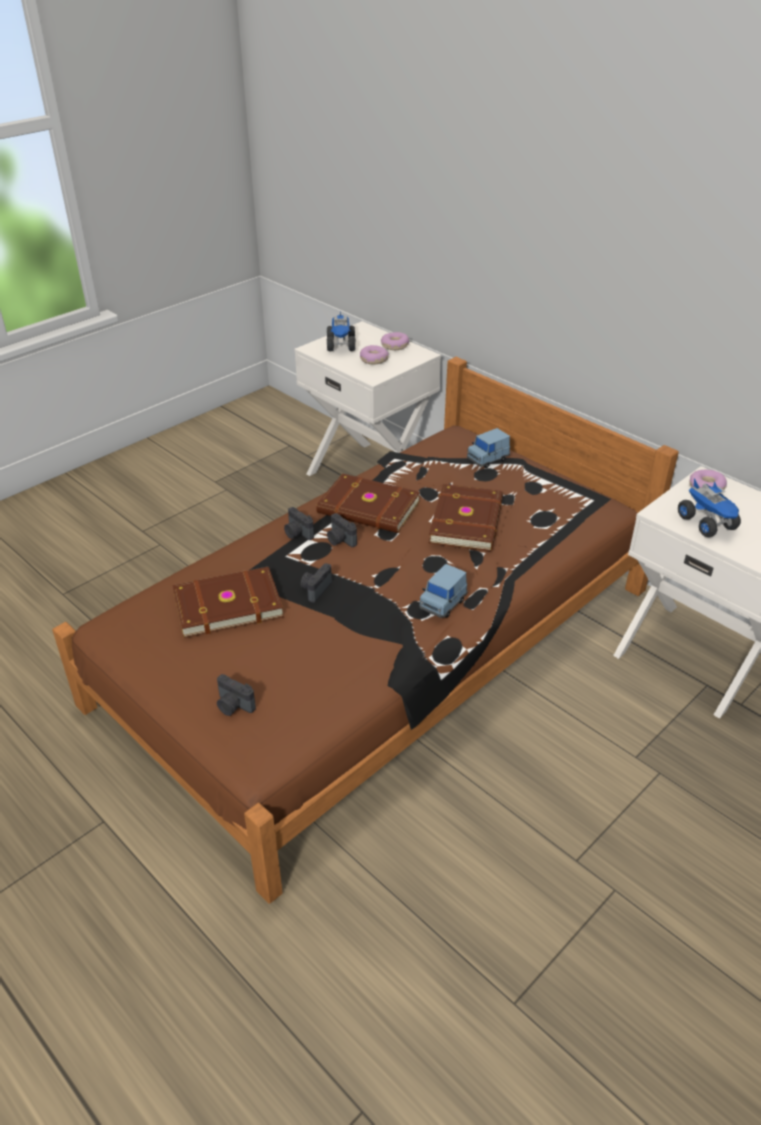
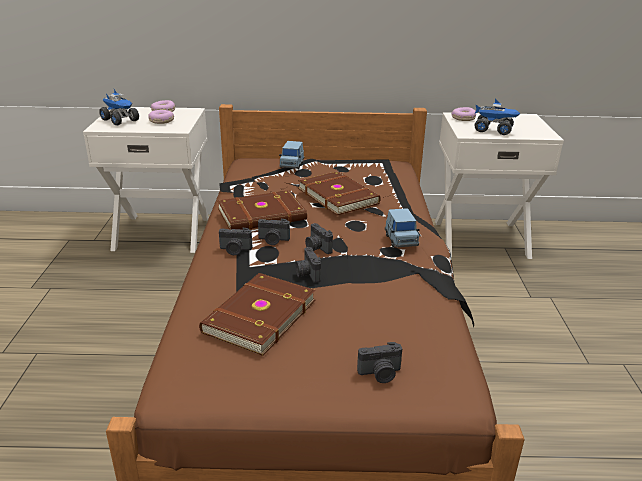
camera: 45 degrees left, 10 degrees down
none -> camera [305,223,333,254]

